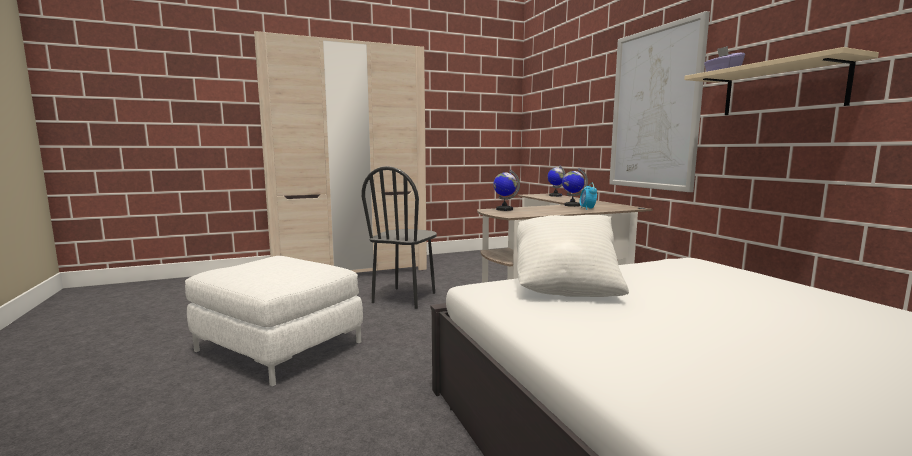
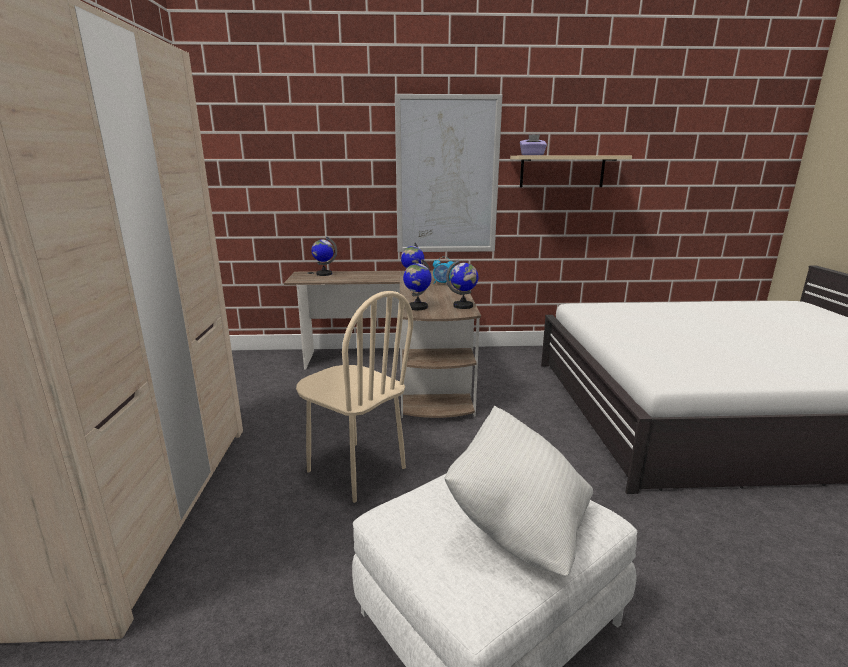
camera: 70 degrees left, 10 degrees up
black chair [362,166,437,309] -> beige chair [296,291,413,503]
white pillow [517,215,629,297] -> white pillow moved to [444,406,593,576]
none -> globe [446,260,478,309]

